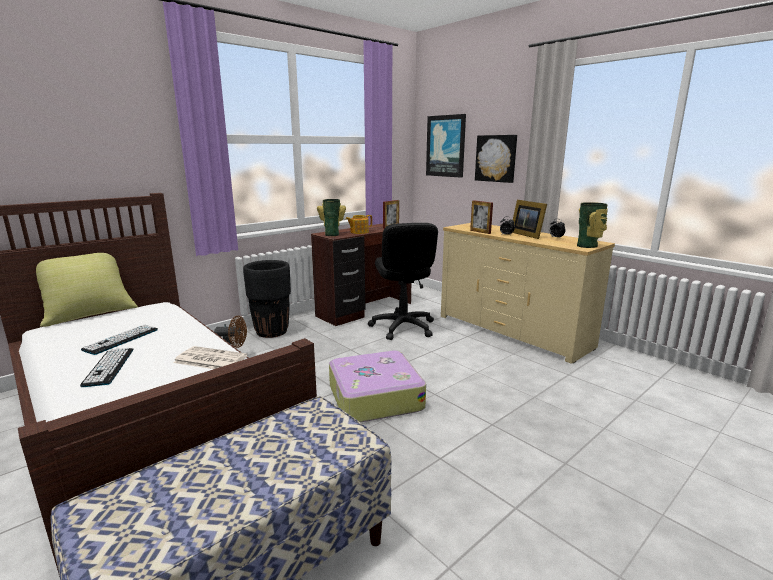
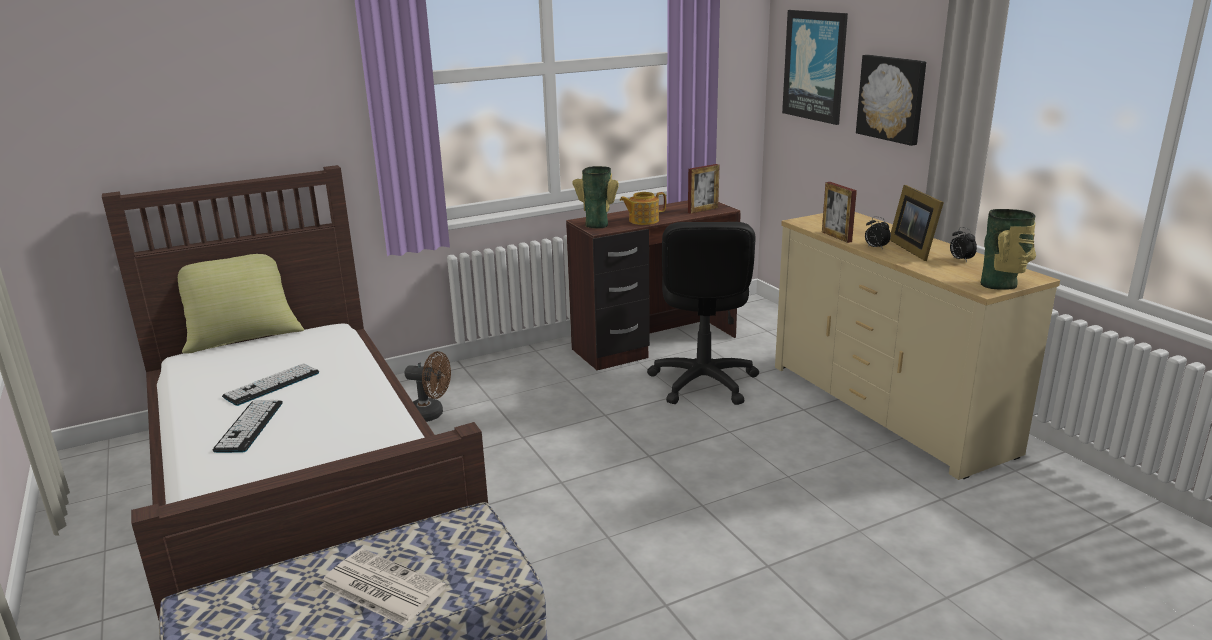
camera: 15 degrees right, 5 degrees up
newspaper [173,346,247,369] -> newspaper moved to [319,549,447,626]
black planter [243,260,291,338] -> none
suitcase [329,350,426,423] -> none

